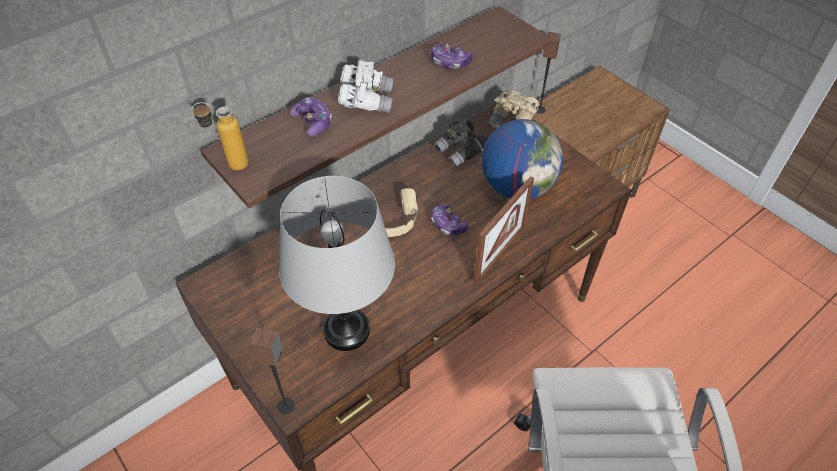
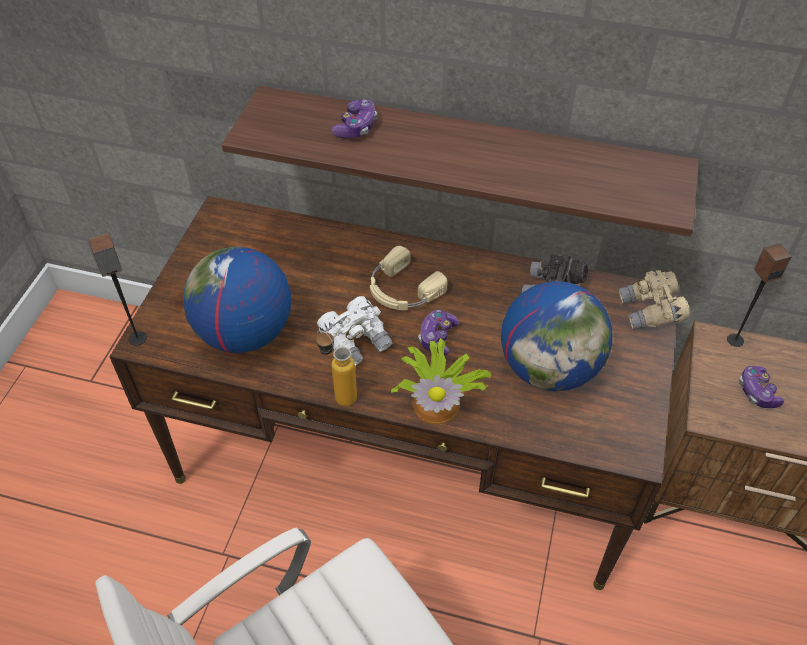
camera: 55 degrees right, 0 degrees up
bottle [191,102,249,170] -> bottle moved to [316,330,357,406]
grey table lamp [279,176,395,351] -> globe [183,247,291,353]
white binoculars [338,60,393,113] -> white binoculars moved to [317,296,393,366]
game controller [431,44,473,69] -> game controller moved to [739,366,784,408]
picture frame [473,176,534,284] -> potted plant [391,338,491,424]

